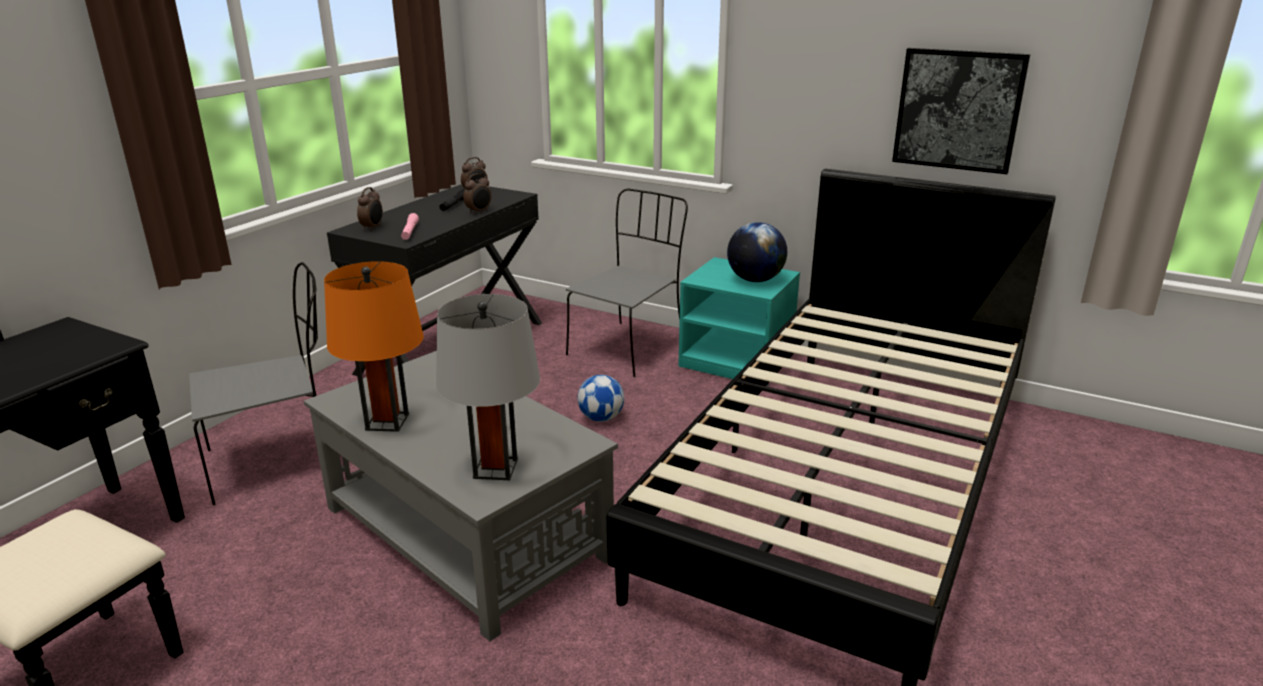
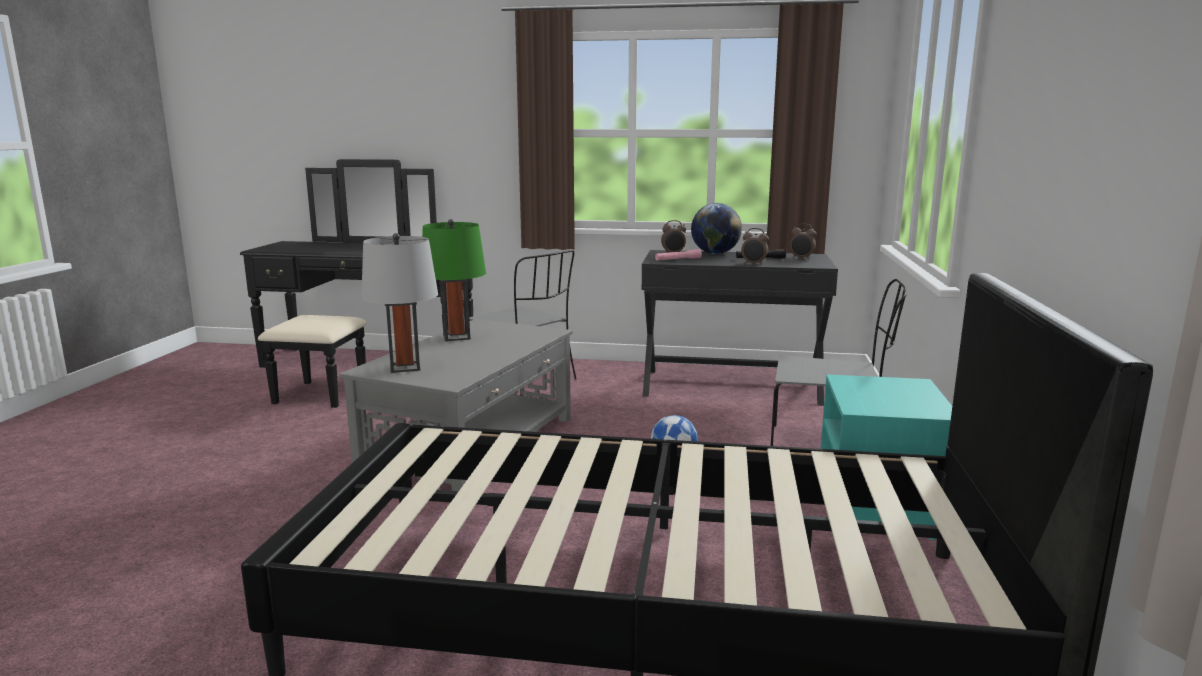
camera: 70 degrees right, 10 degrees down
orange table lamp [324,261,424,432] -> green table lamp [422,219,486,341]
globe [727,222,787,282] -> globe moved to [691,203,742,254]
picture [892,48,1031,174] -> none

